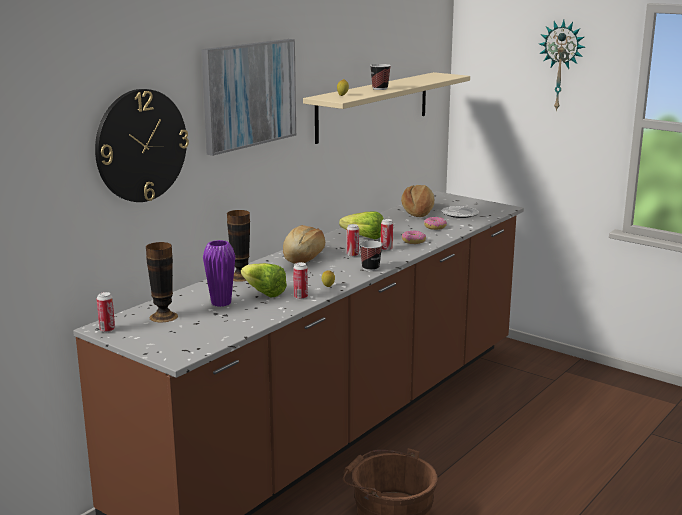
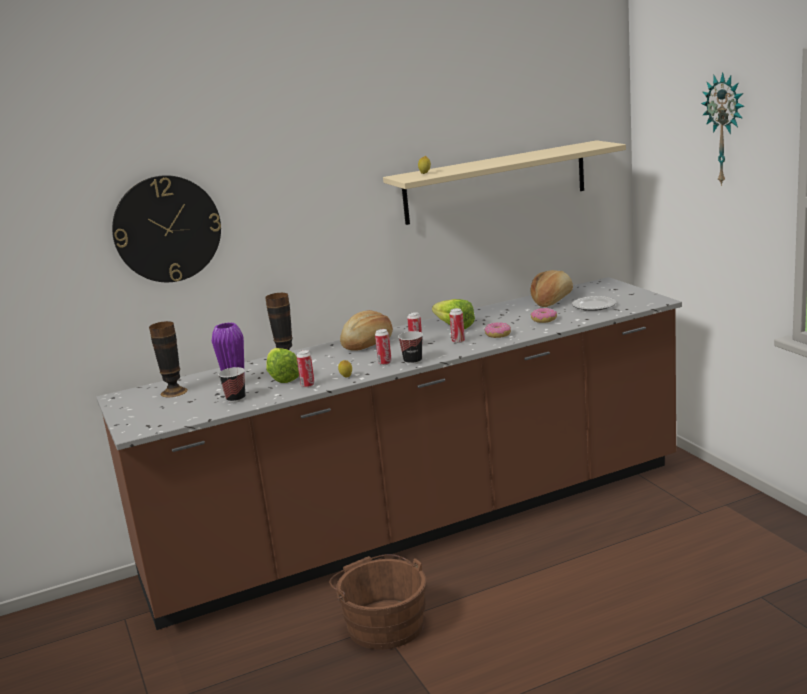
camera: 30 degrees right, 0 degrees up
can [97,292,115,332] -> can moved to [375,329,392,365]
picture [201,39,296,156] -> none
cup [370,64,391,90] -> cup moved to [218,367,245,403]

